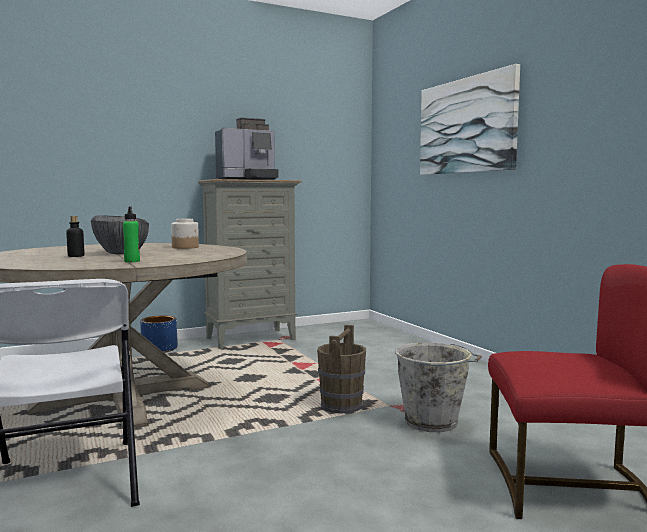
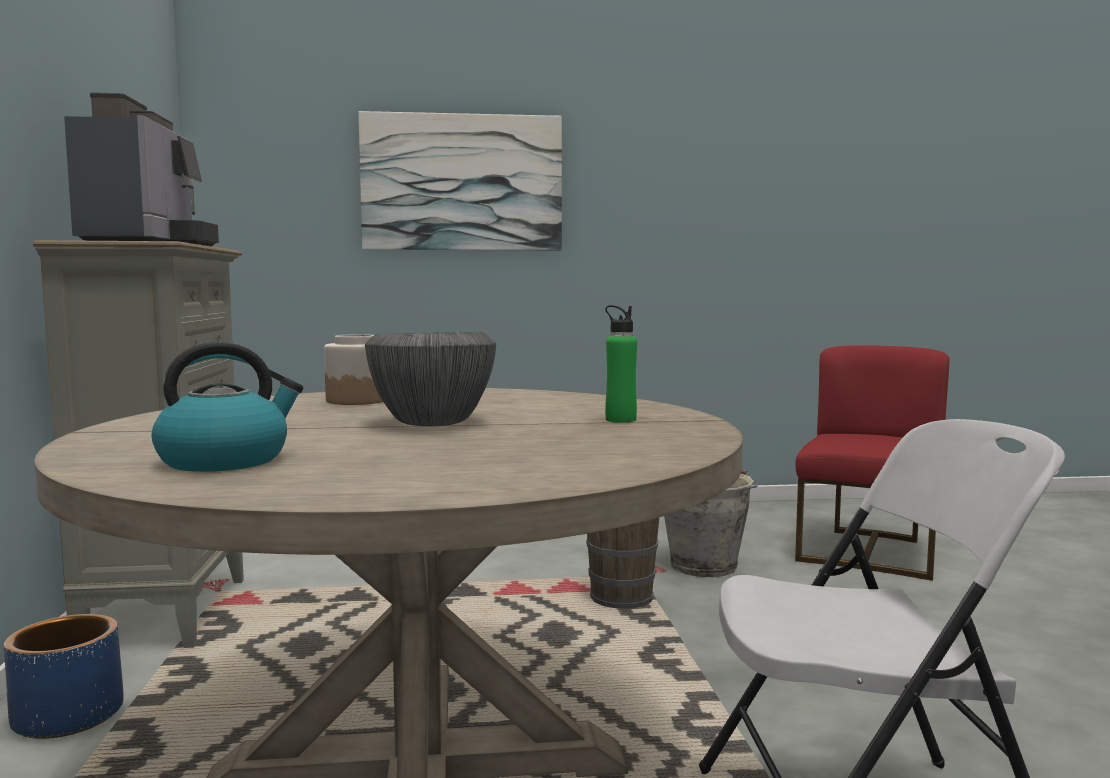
camera: 70 degrees left, 0 degrees up
bottle [66,216,85,257] -> none
none -> kettle [152,342,303,472]

